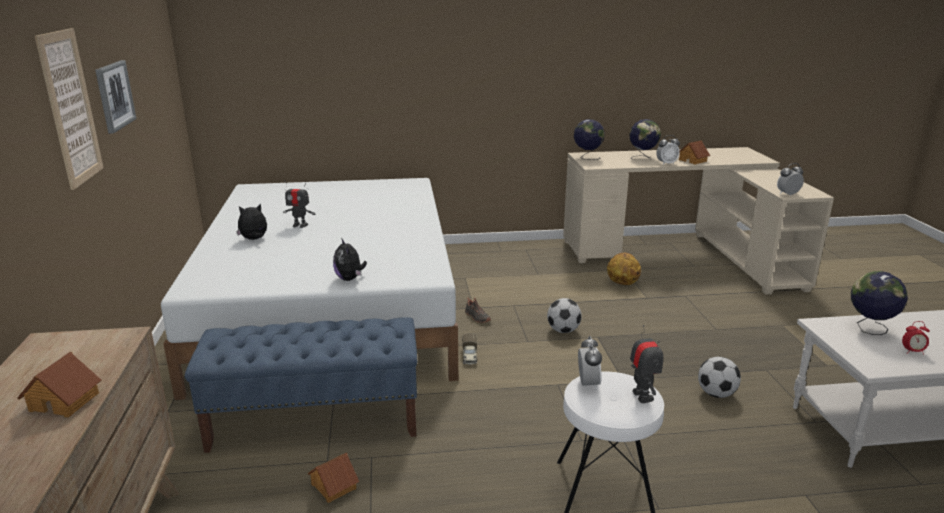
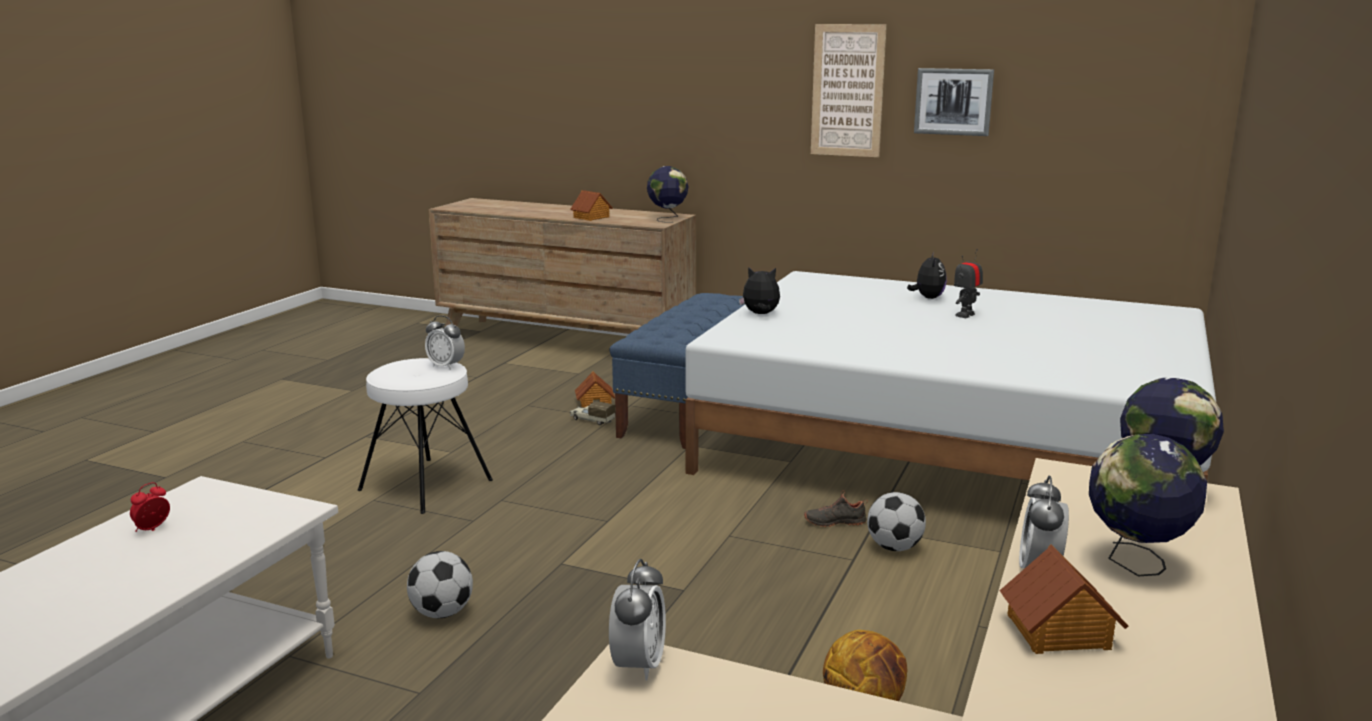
camera: 120 degrees right, 5 degrees down
toy truck [462,333,477,364] -> toy truck moved to [570,401,615,425]
football [547,298,582,333] -> football moved to [867,492,926,551]
toy robot [630,325,663,403] -> none
globe [851,271,908,335] -> globe moved to [647,166,688,223]

